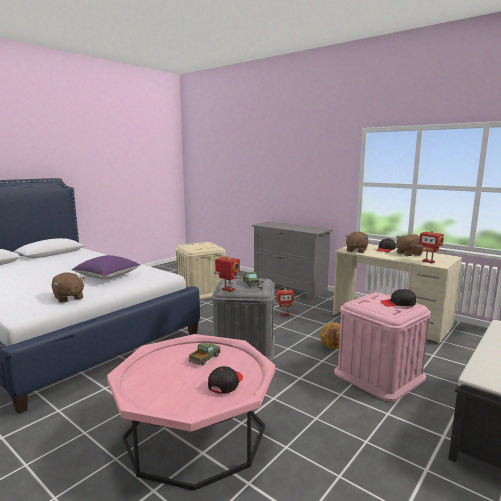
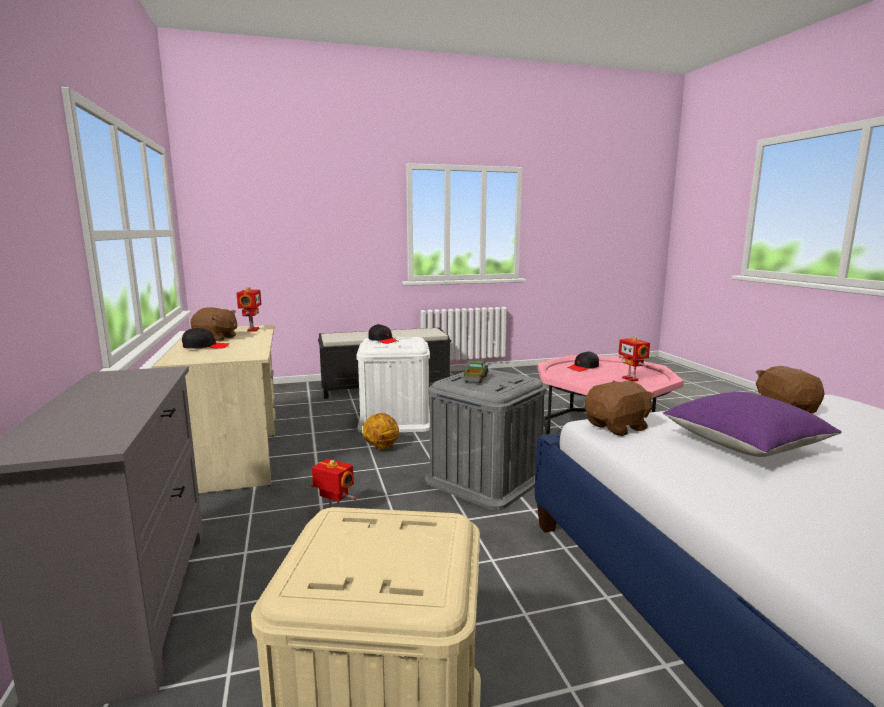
camera: 145 degrees left, 0 degrees up
toy truck [189,342,221,365] -> none
toy robot [214,256,242,292] -> toy robot moved to [619,336,650,382]
pink storage box [334,292,431,402] -> white storage box [356,337,430,433]
brown plush toy [345,231,368,253] -> brown plush toy moved to [585,380,655,436]

